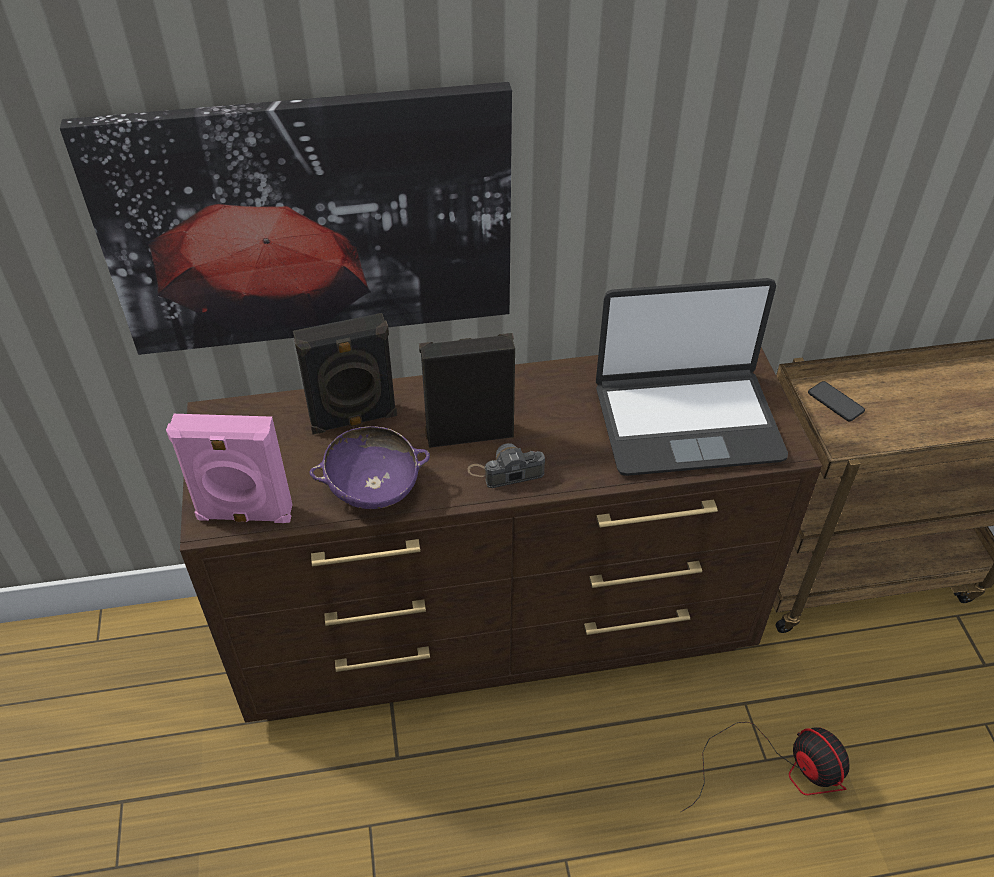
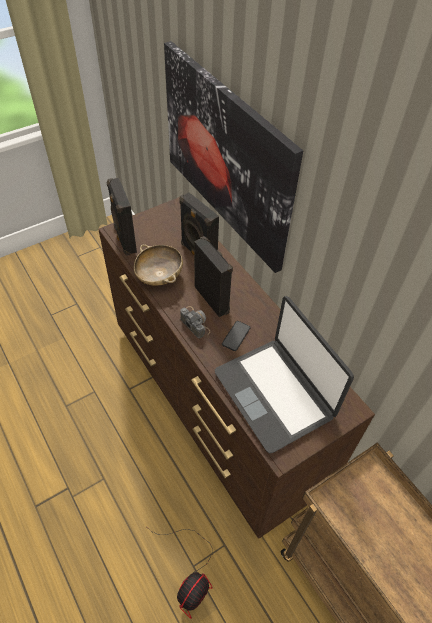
camera: 65 degrees right, 5 degrees up
pink speaker [166,414,293,523] -> black speaker [107,178,137,256]
purple bowl [309,426,430,509] -> beige bowl [134,244,183,286]
phone [808,381,865,421] -> phone moved to [222,321,250,351]

